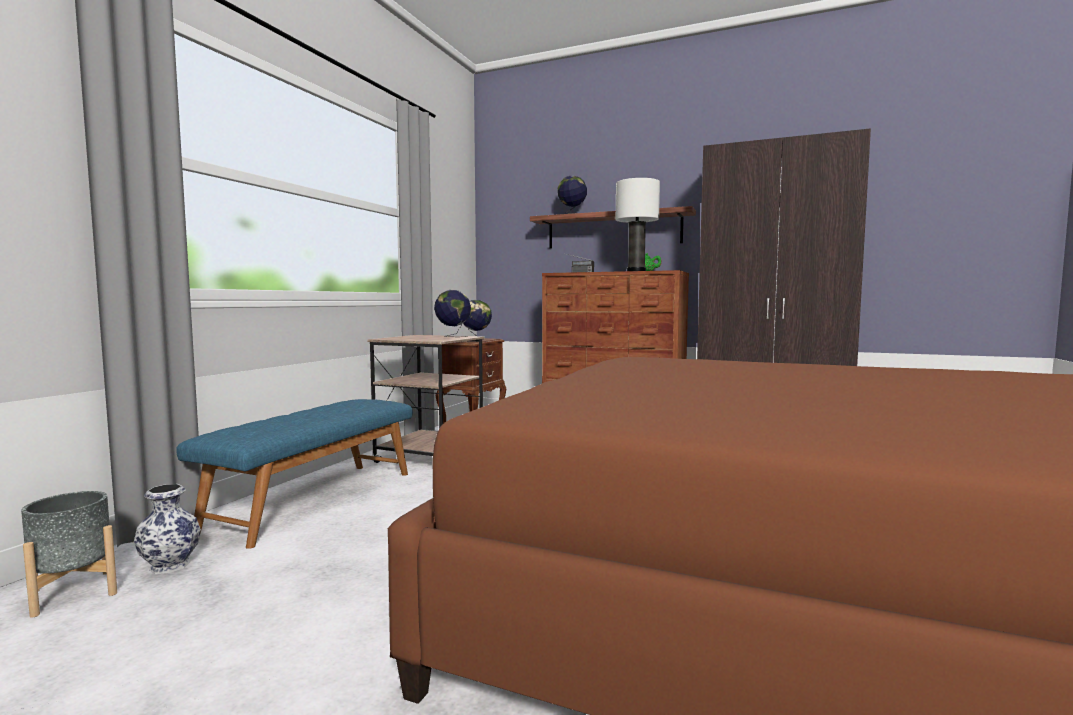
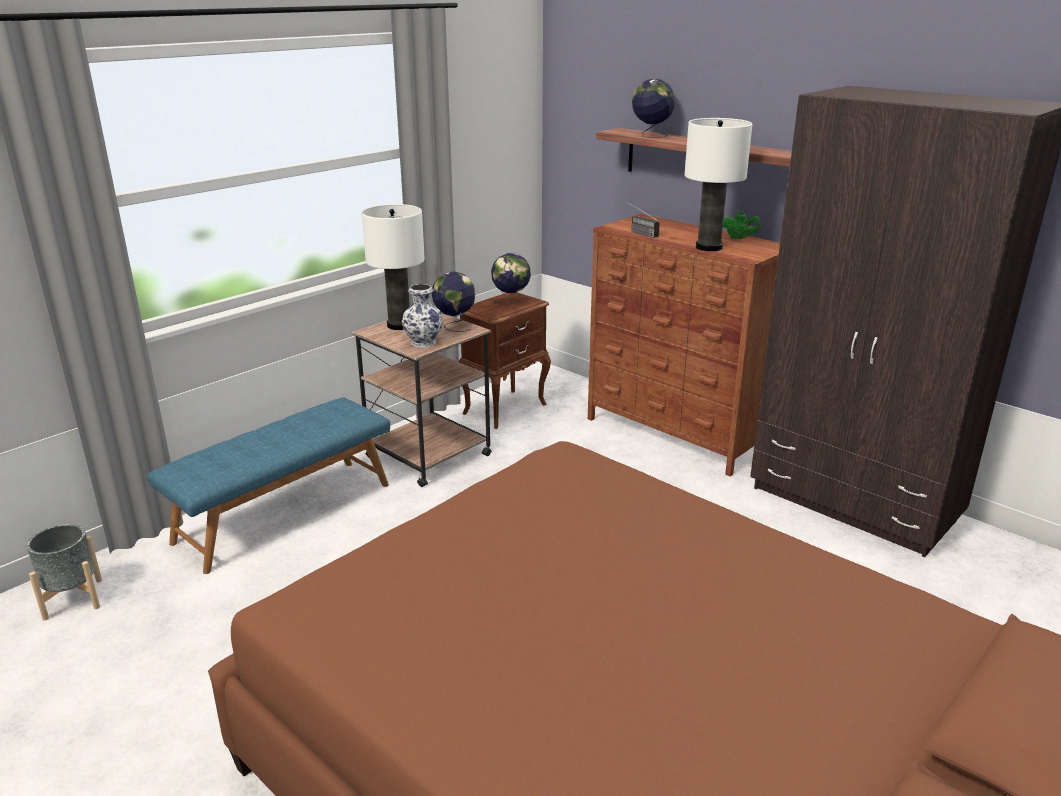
camera: 20 degrees right, 20 degrees up
vase [134,484,201,574] -> vase moved to [402,284,443,348]
none -> white table lamp [362,204,425,330]

